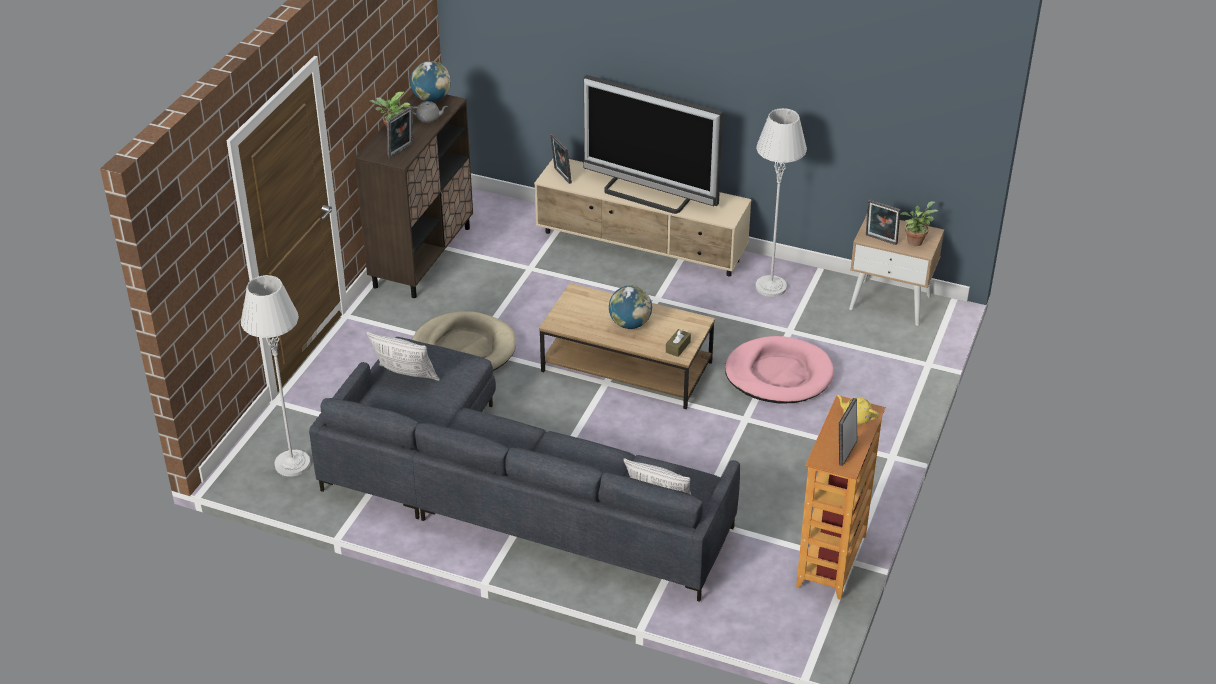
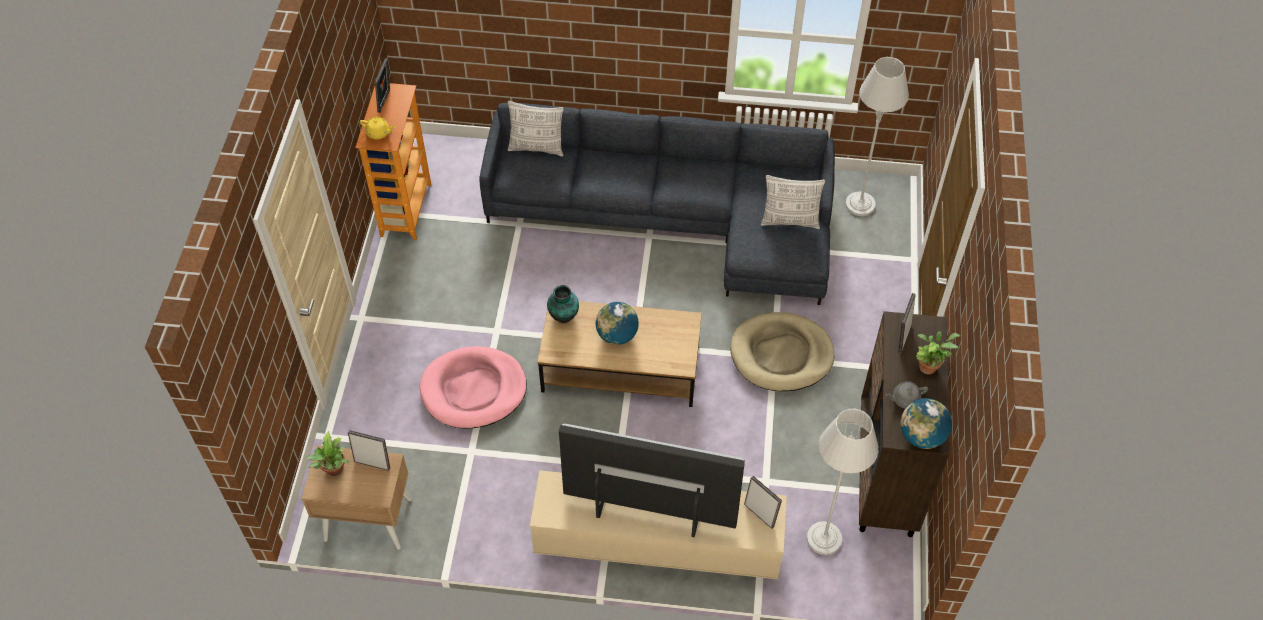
camera: 165 degrees right, 15 degrees up
brown tissue box [666,328,691,357] -> vase [547,285,579,323]
grey floor lamp [755,108,807,297] -> grey floor lamp moved to [807,408,879,555]

